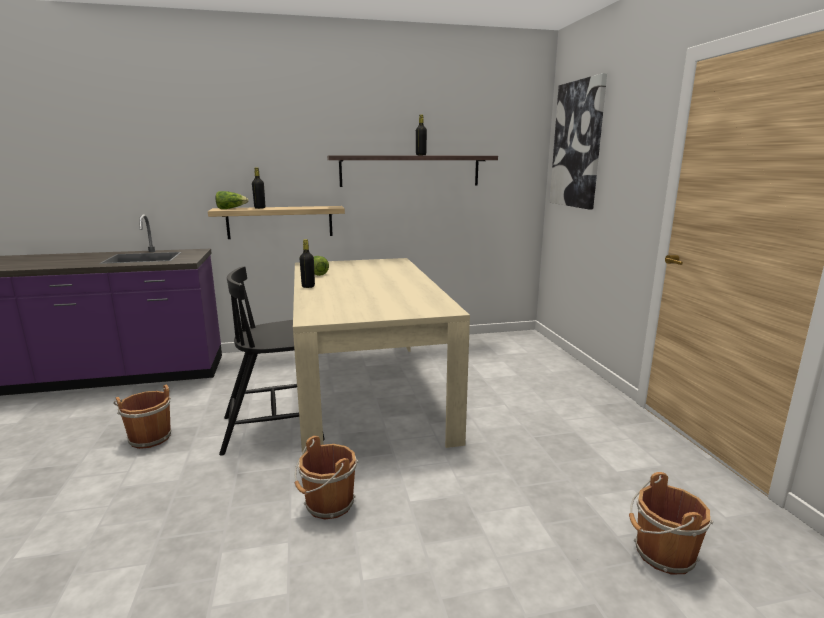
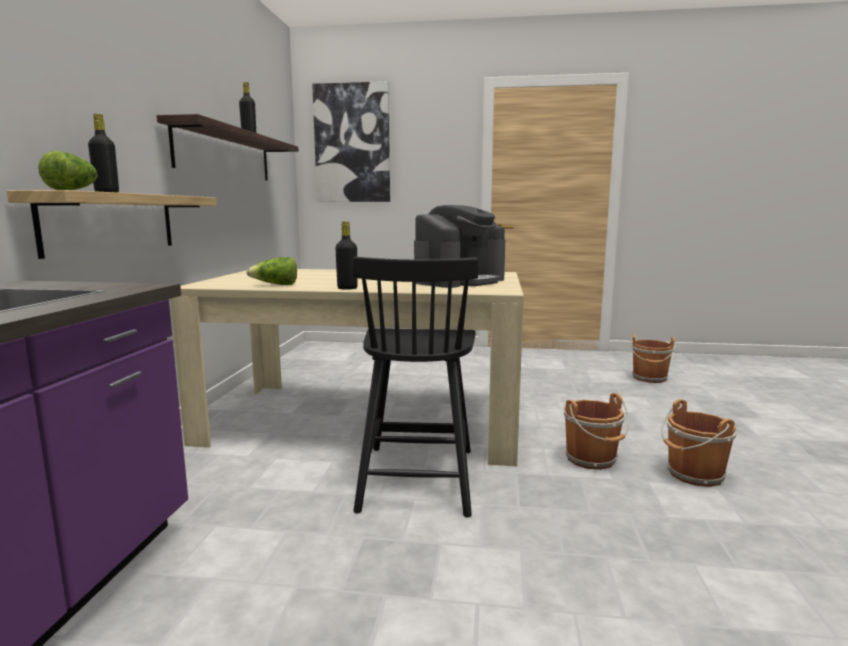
camera: 70 degrees left, 5 degrees down
brown bucket [113,385,171,449] -> brown bucket moved to [661,399,737,487]
none -> coffee machine [414,205,505,288]

